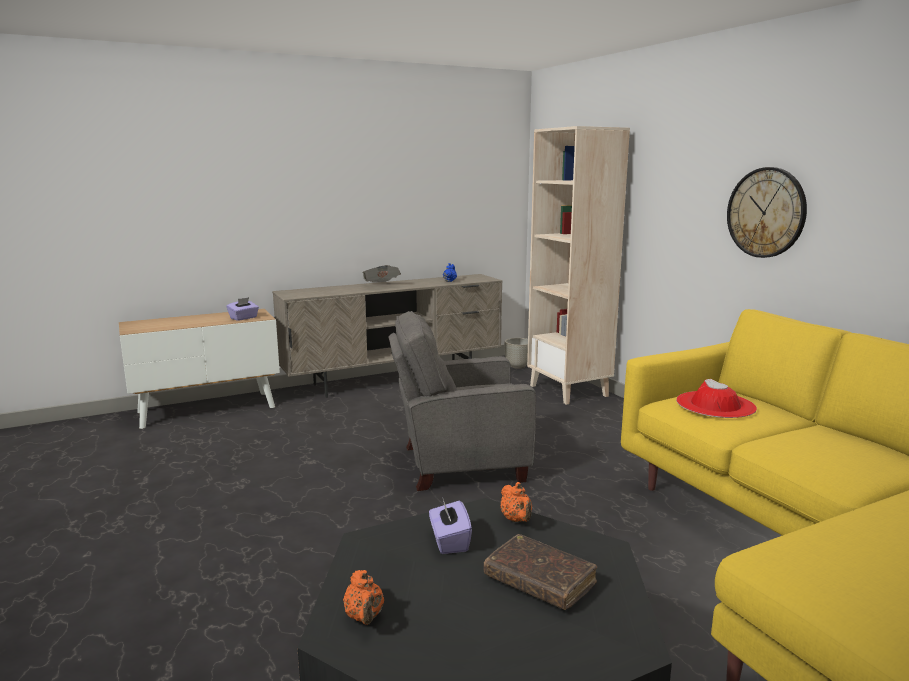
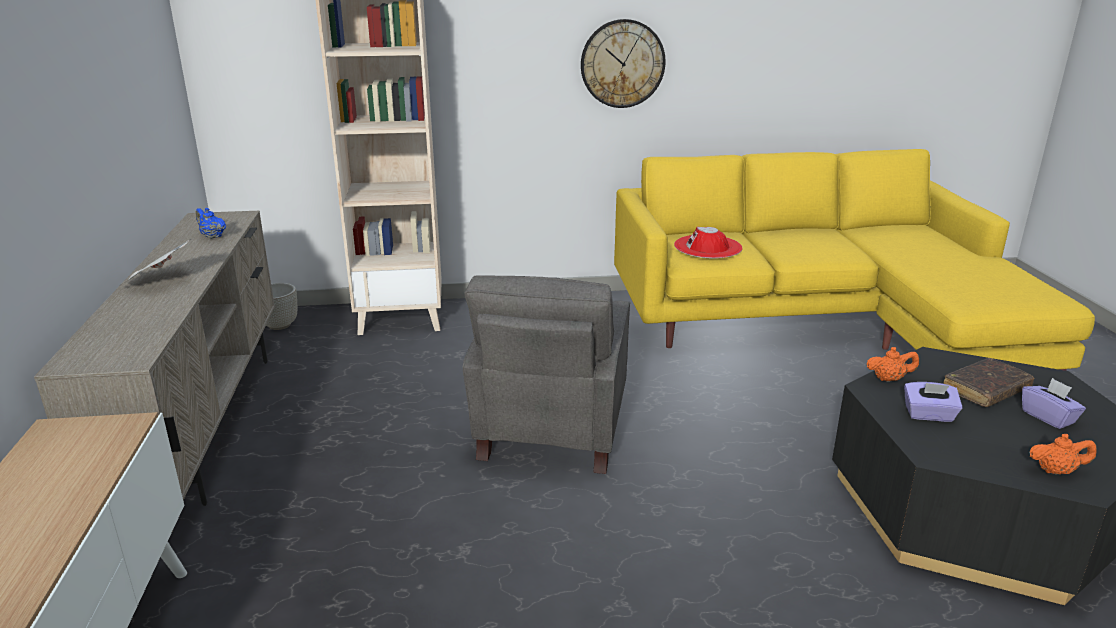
camera: 70 degrees left, 10 degrees up
purple tissue box [227,297,259,321] -> purple tissue box moved to [1022,378,1086,429]

